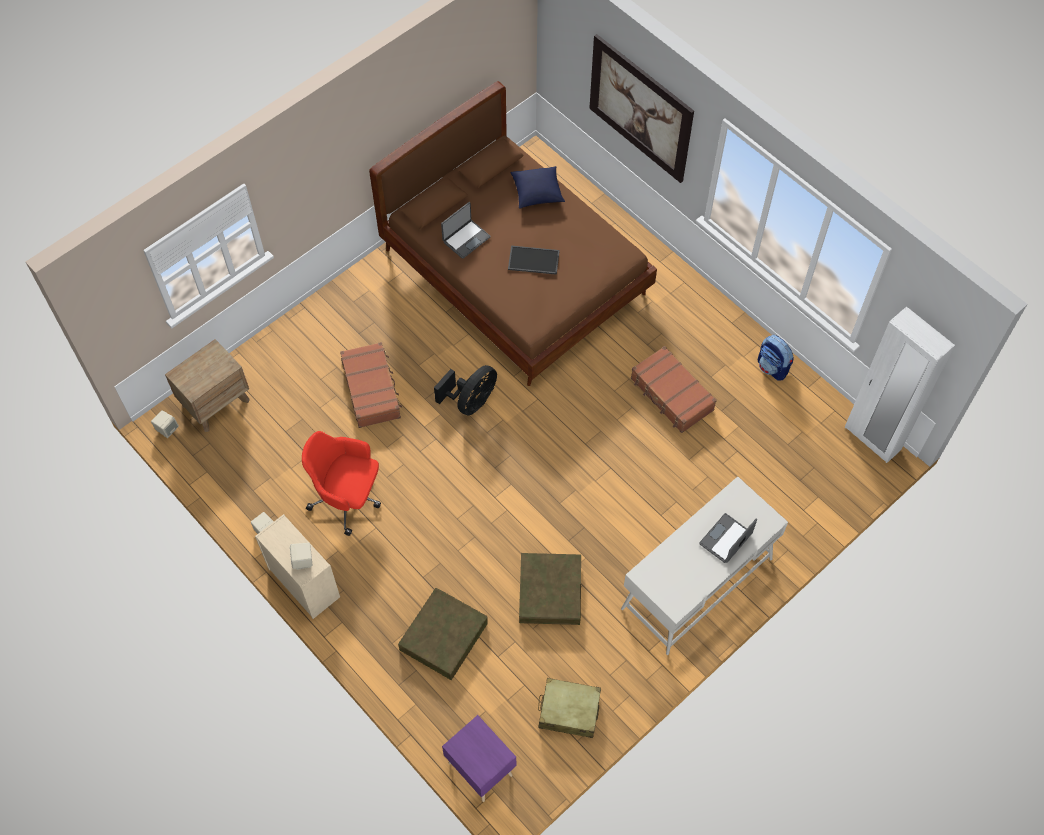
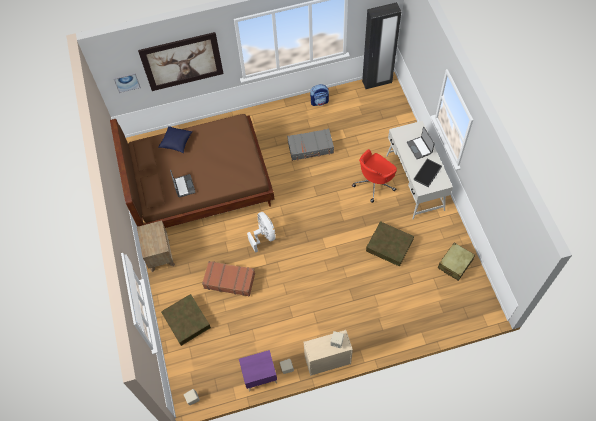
camera: 60 degrees left, 0 degrees up
brown nightstand [165,339,250,432] -> brown nightstand moved to [137,220,175,272]
red office chair [302,431,381,536] -> red office chair moved to [352,149,397,203]
brown storage box [398,588,488,680] -> brown storage box moved to [161,294,211,346]
black fan [434,365,497,415] -> white fan [247,212,276,253]
purple nightstand [442,715,516,802] -> purple nightstand moved to [239,350,277,392]
tray [508,246,560,275] -> tray moved to [413,159,442,187]
brown suitcase [631,346,717,433] -> grey suitcase [287,129,334,161]
white wardrobe [845,306,955,463] -> black wardrobe [362,2,401,89]
none -> picture [114,73,141,93]

